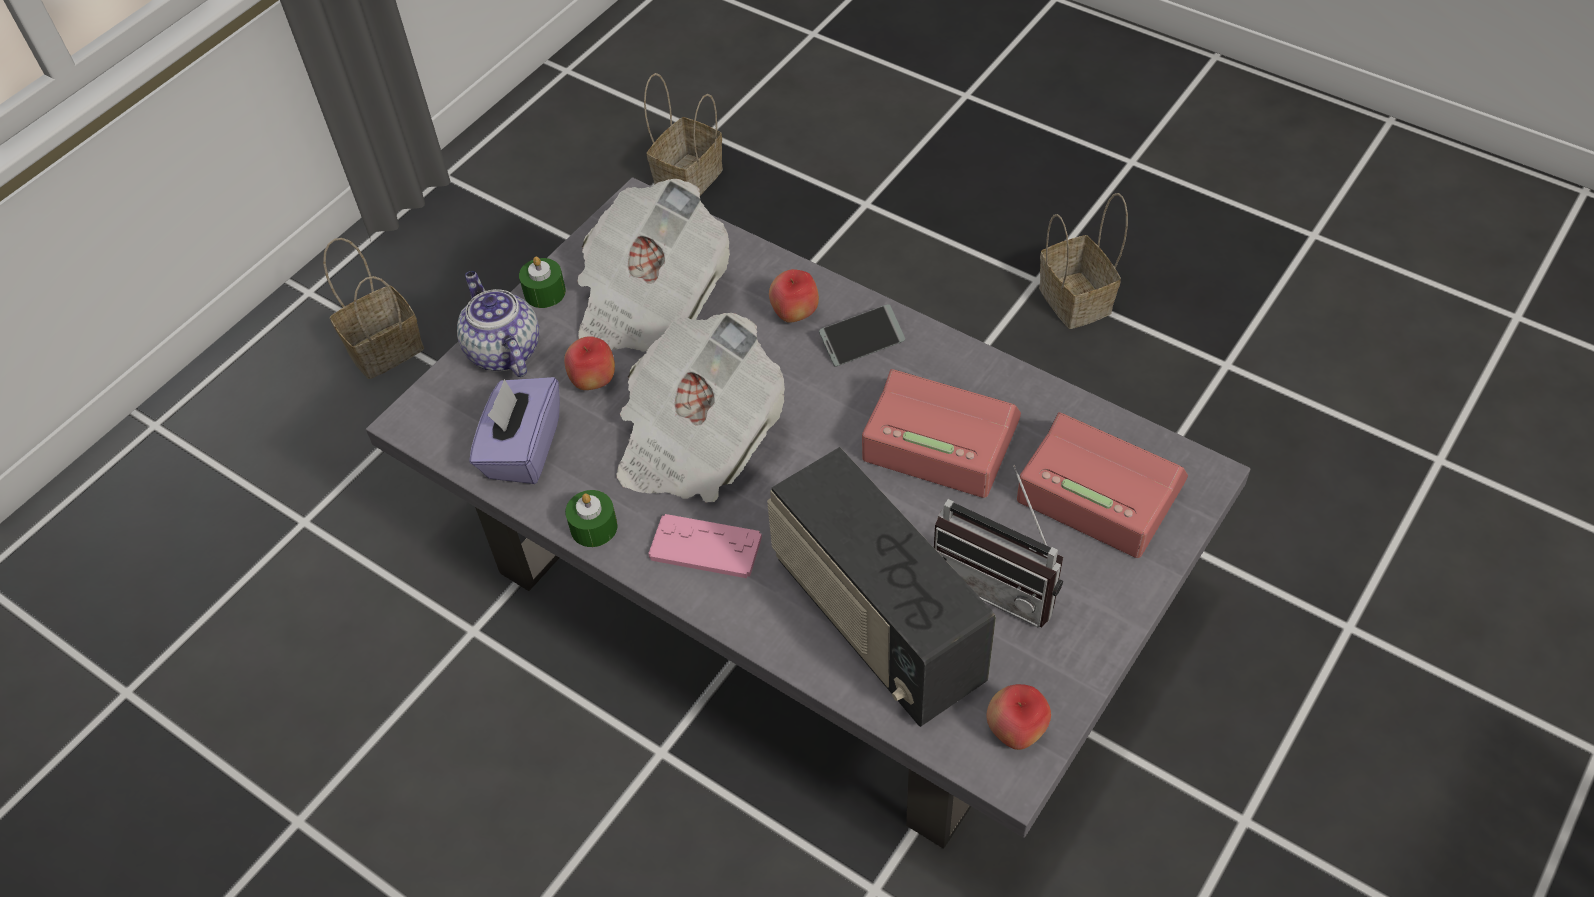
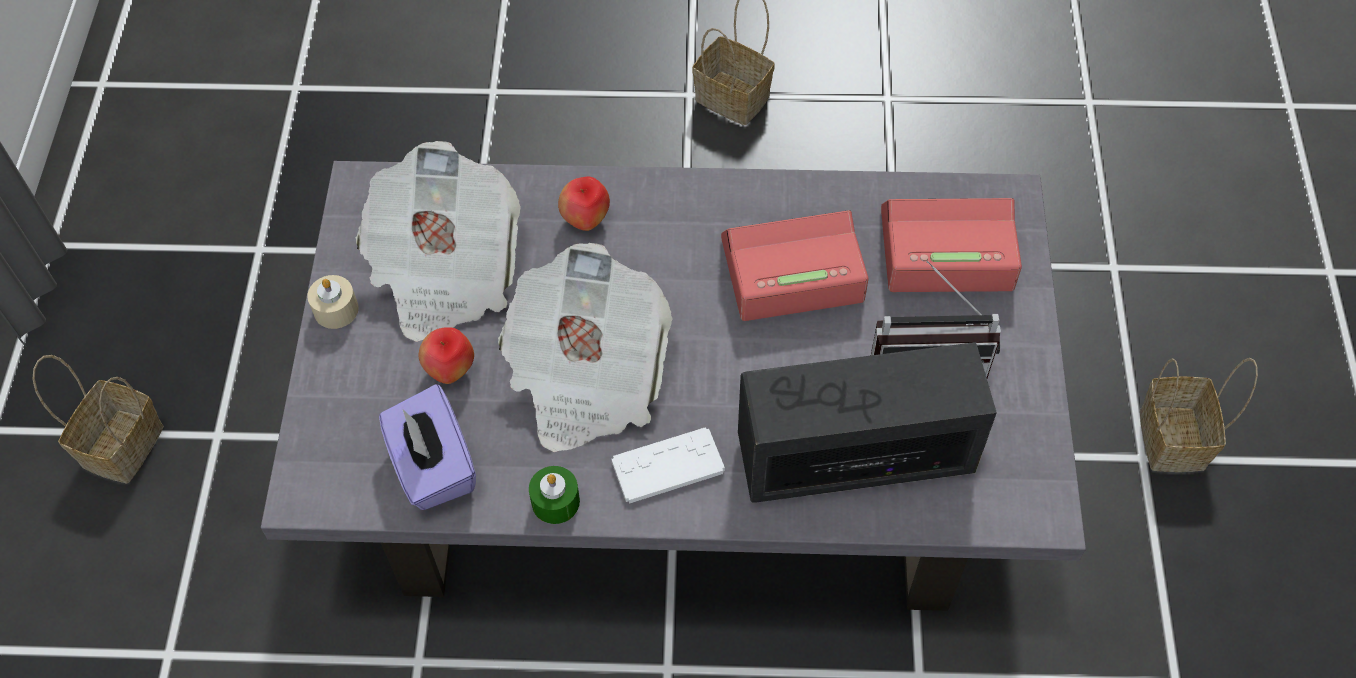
camera: 35 degrees left, 5 degrees up
teapot [457,271,539,377] -> none
green candle [519,256,566,308] -> beige candle [307,275,359,329]
basket [644,73,723,195] -> basket moved to [1140,358,1258,472]
pink game controller [648,514,762,578] -> white game controller [611,427,725,504]
radio [767,447,996,727] -> radio turned 150 degrees clockwise [738,342,997,503]
phone [819,304,905,366] -> none
apple [986,684,1051,750] -> none

